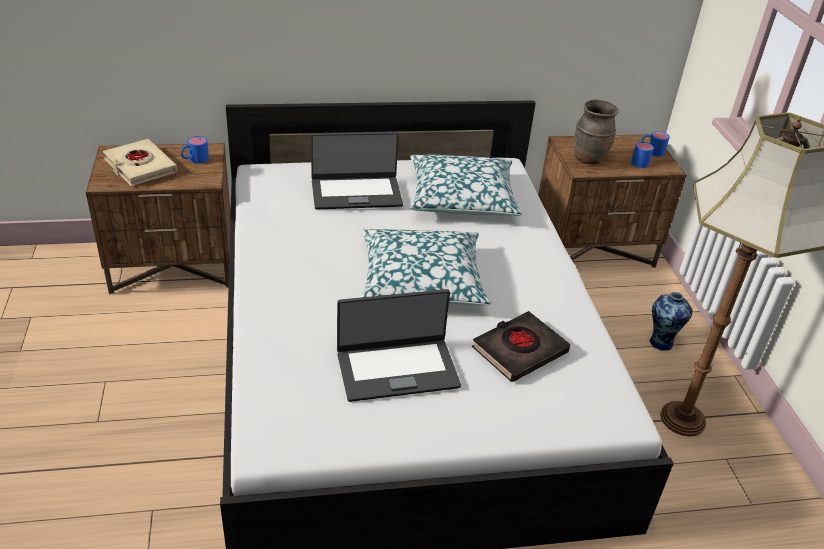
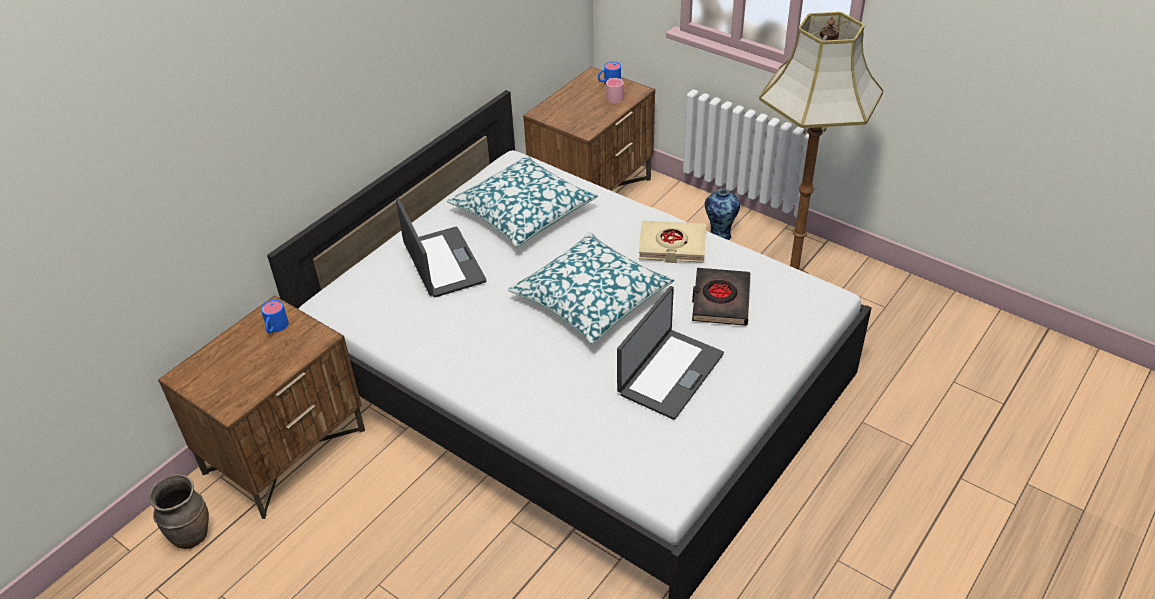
camera: 40 degrees left, 5 degrees up
beige book [103,139,177,186] -> beige book moved to [639,221,706,263]
laptop [311,132,403,210] -> laptop turned 60 degrees counterclockwise [396,198,486,298]
brown vase [574,99,619,164] -> brown vase moved to [149,474,209,549]
blue mug [631,142,654,168] -> pink mug [606,78,624,103]

